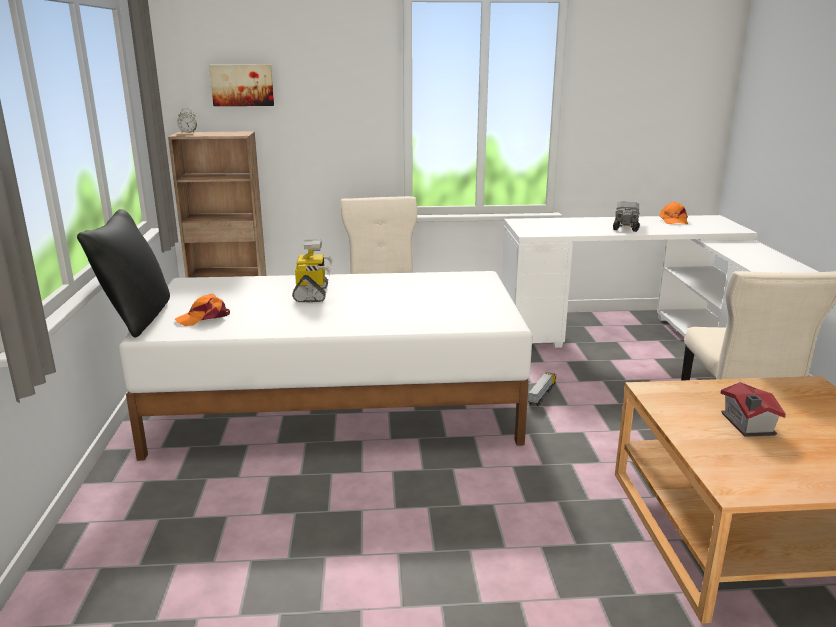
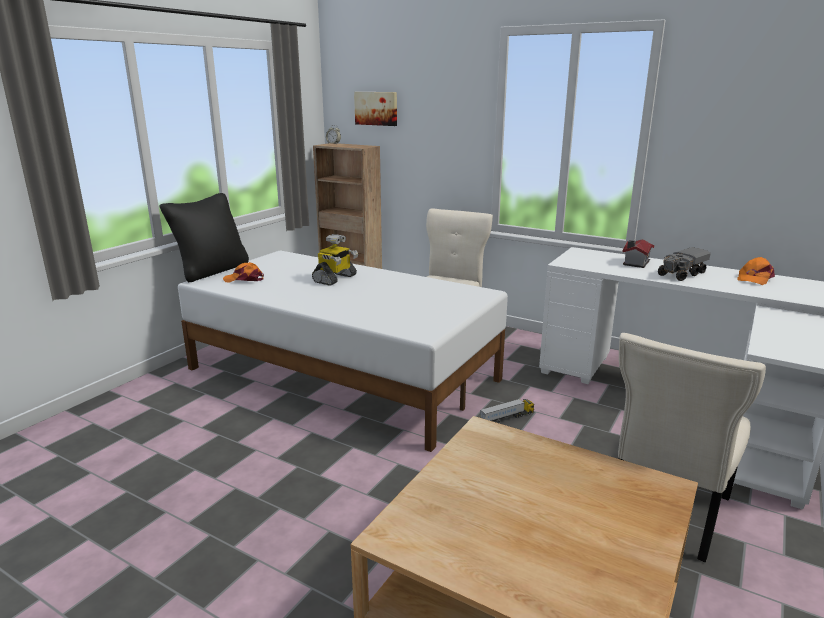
camera: 35 degrees right, 0 degrees up
toy house [720,382,786,437] -> toy house moved to [623,239,654,268]

